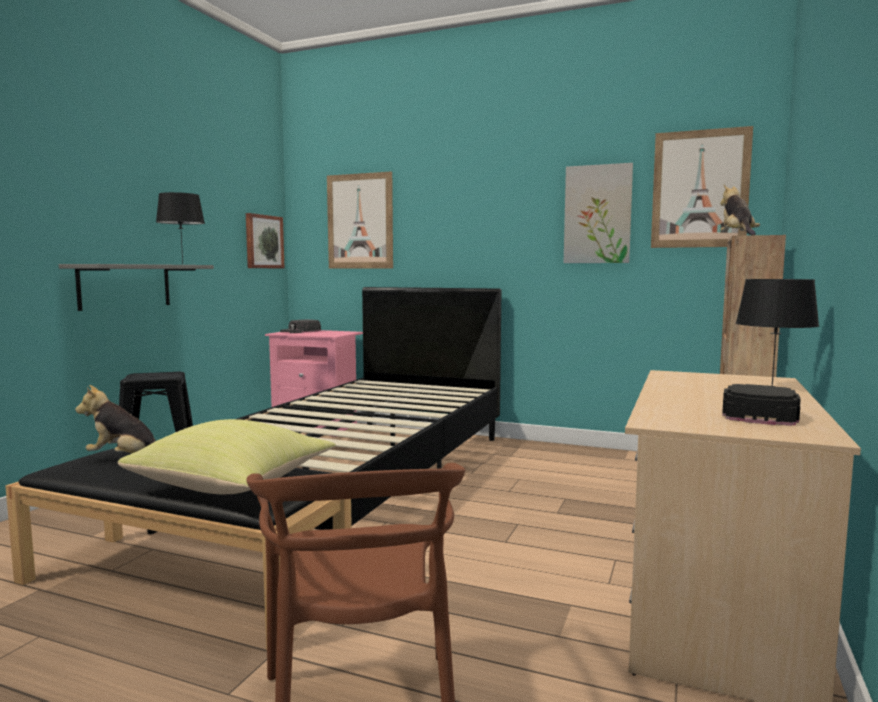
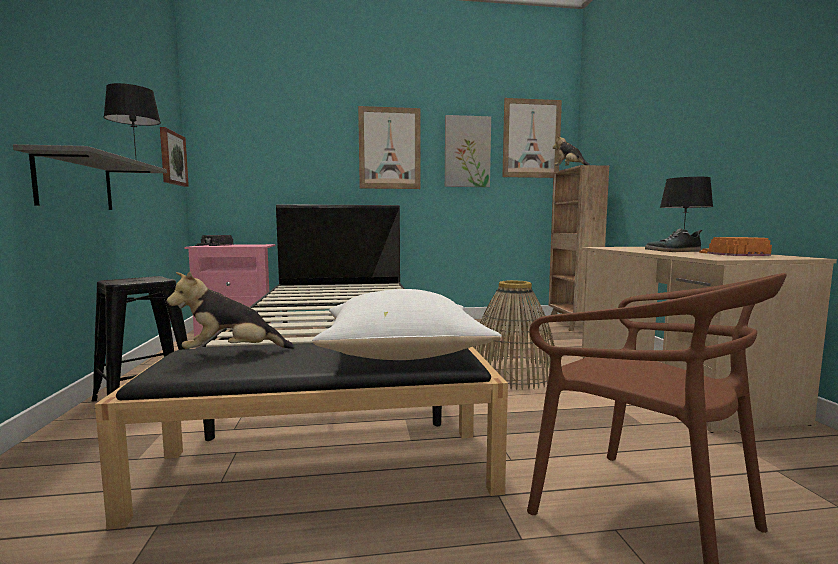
camera: 30 degrees left, 0 degrees up
yellow pillow [118,419,336,494] -> white pillow [312,289,502,360]
picture [327,172,393,269] -> picture moved to [358,106,420,189]
black cap [722,384,801,426] -> orange cap [699,237,772,256]
none -> basket [473,280,555,390]
none -> shoe [645,229,702,252]

